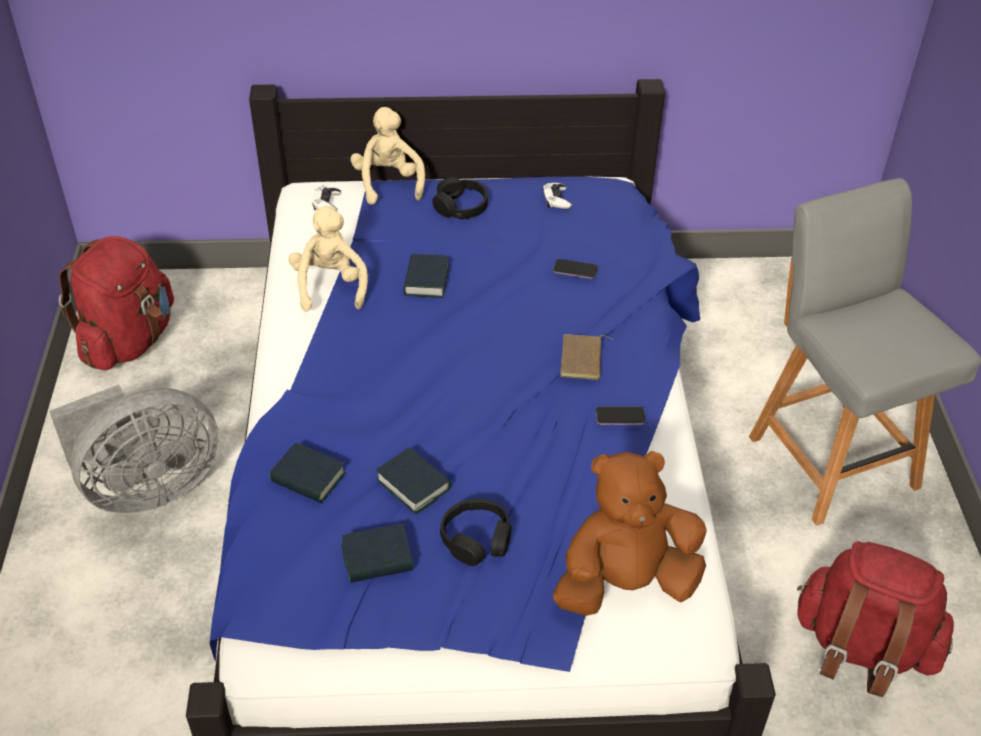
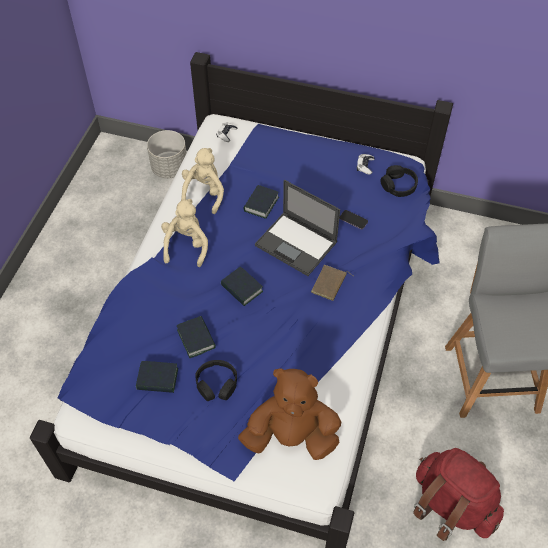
camera: 20 degrees right, 10 degrees up
grey fan [49,384,219,514] -> none
red backpack [59,236,174,370] -> none
book [269,443,346,504] -> book moved to [221,267,263,306]
beige plush toy [350,107,425,205] -> beige plush toy moved to [161,199,208,267]
black headphones [432,177,488,219] -> black headphones moved to [380,165,418,197]
phone [596,406,646,425] -> none
none -> grey planter [147,130,186,178]
none -> laptop [255,180,340,276]

